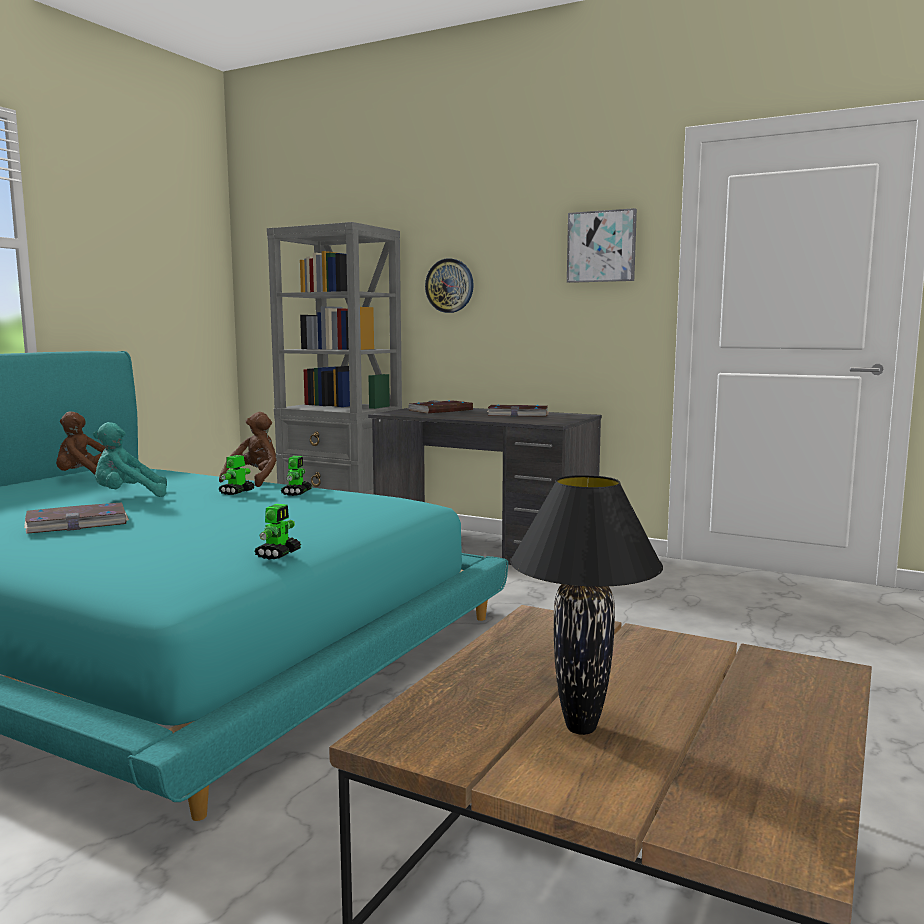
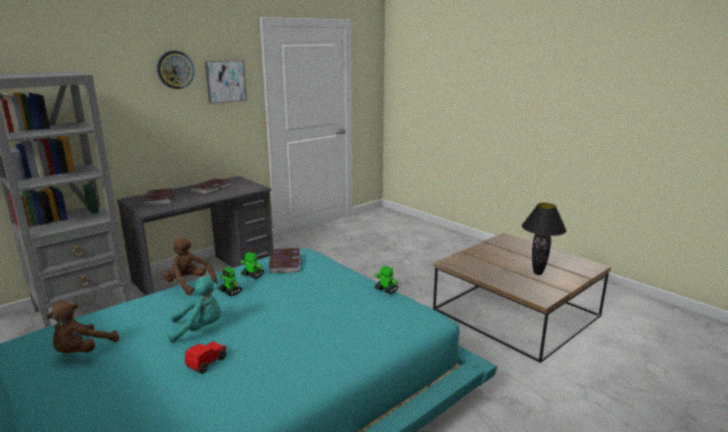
camera: 70 degrees left, 10 degrees up
book [24,502,129,534] -> book moved to [269,248,302,273]
turquoise plush toy [93,422,167,497] -> turquoise plush toy turned 105 degrees counterclockwise [168,276,221,343]
wall clock [425,258,474,313] -> wall clock moved to [157,51,194,89]
none -> toy car [185,341,226,374]

